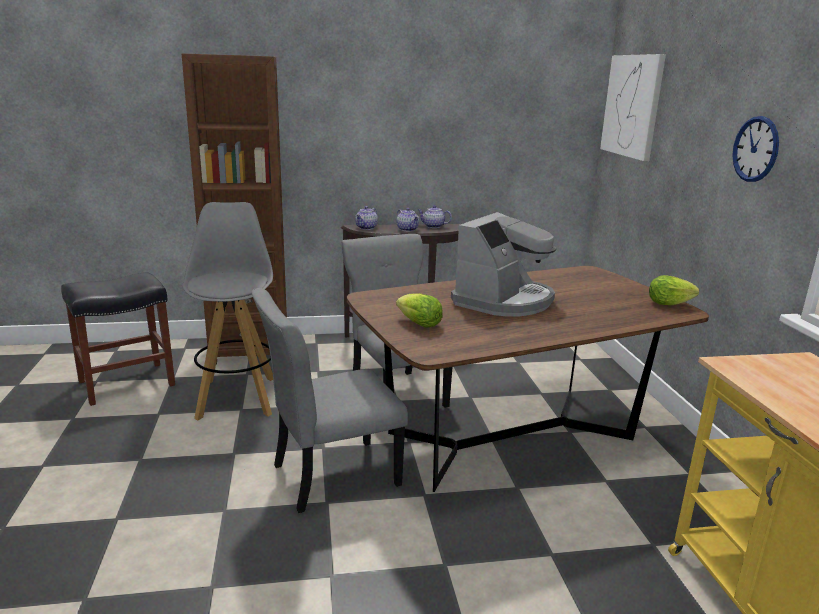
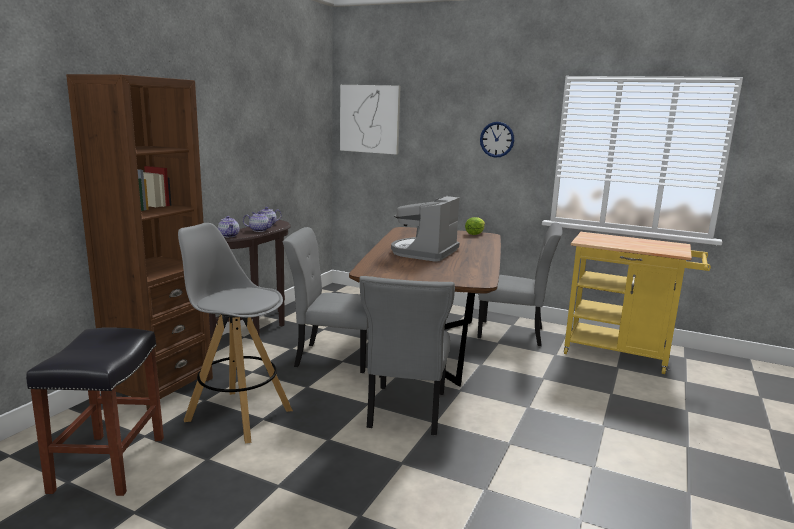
camera: 55 degrees left, 5 degrees down
lettuce [396,293,442,328] -> none
coffee machine [451,212,556,317] -> coffee machine turned 135 degrees counterclockwise [391,195,460,262]
none -> grey chair [477,222,563,346]

